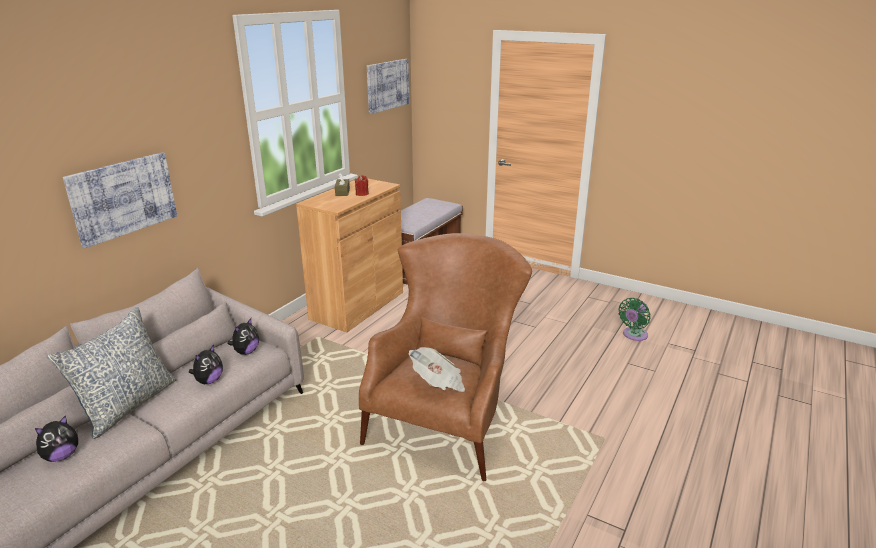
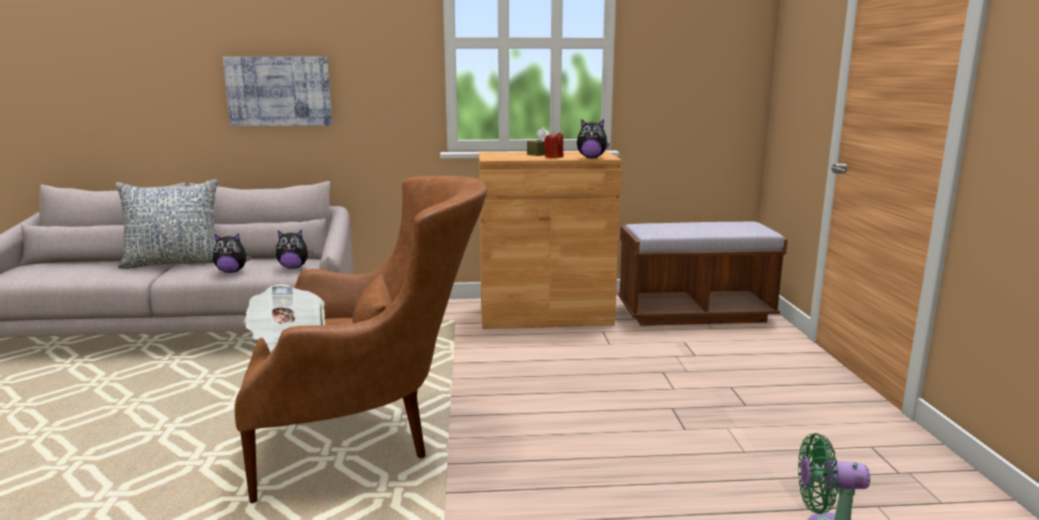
camera: 55 degrees right, 10 degrees down
plush toy [35,415,78,462] -> plush toy moved to [577,119,610,158]
picture [367,59,409,114] -> none

